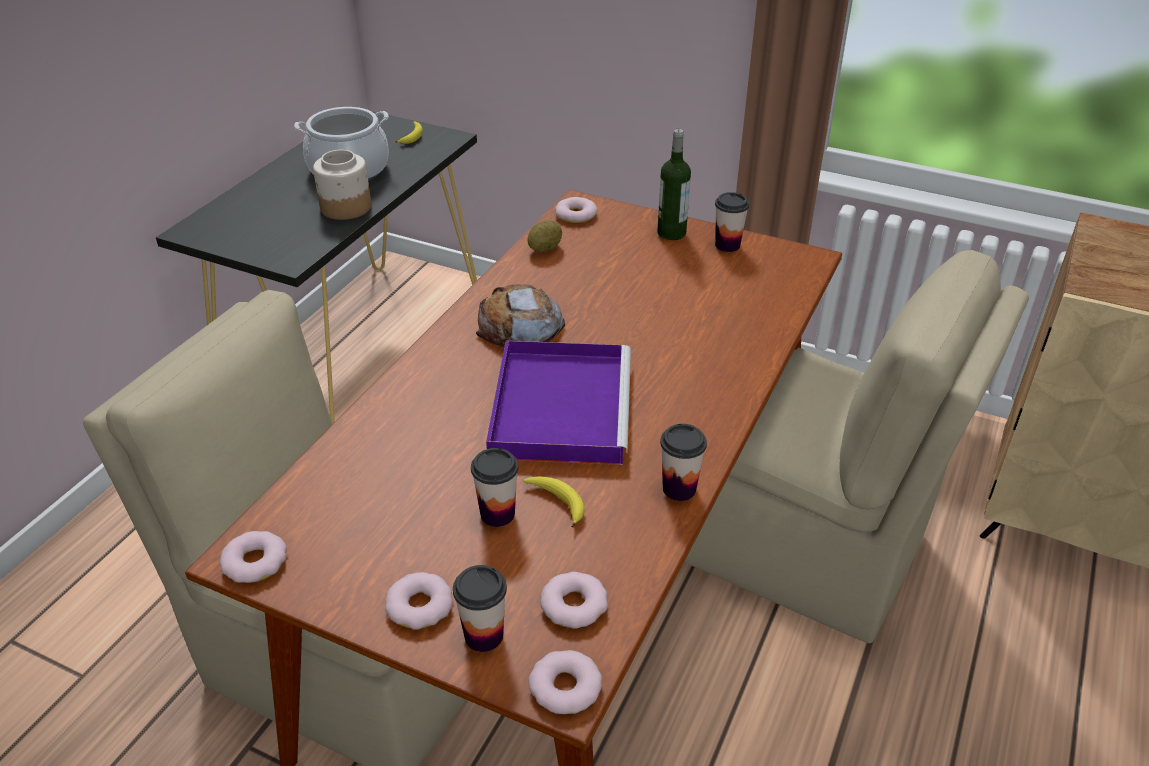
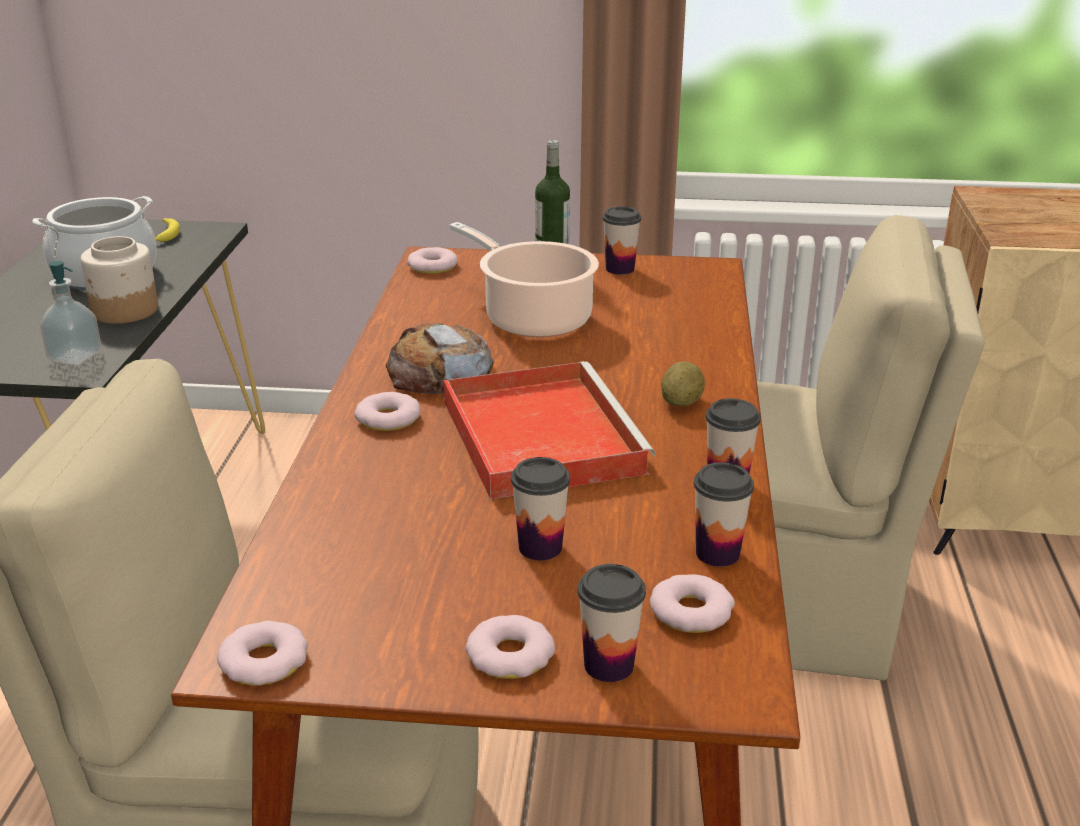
camera: 20 degrees left, 10 degrees down
purple tray [486,341,631,465] -> red tray [444,361,655,500]
banana [523,476,584,528] -> none
potato [527,220,562,252] -> potato moved to [661,361,705,406]
donut [528,650,602,714] -> donut moved to [354,392,421,431]
none -> soap dispenser [40,261,101,365]
none -> cooking pot [449,222,599,337]
none -> cup [694,462,754,567]

